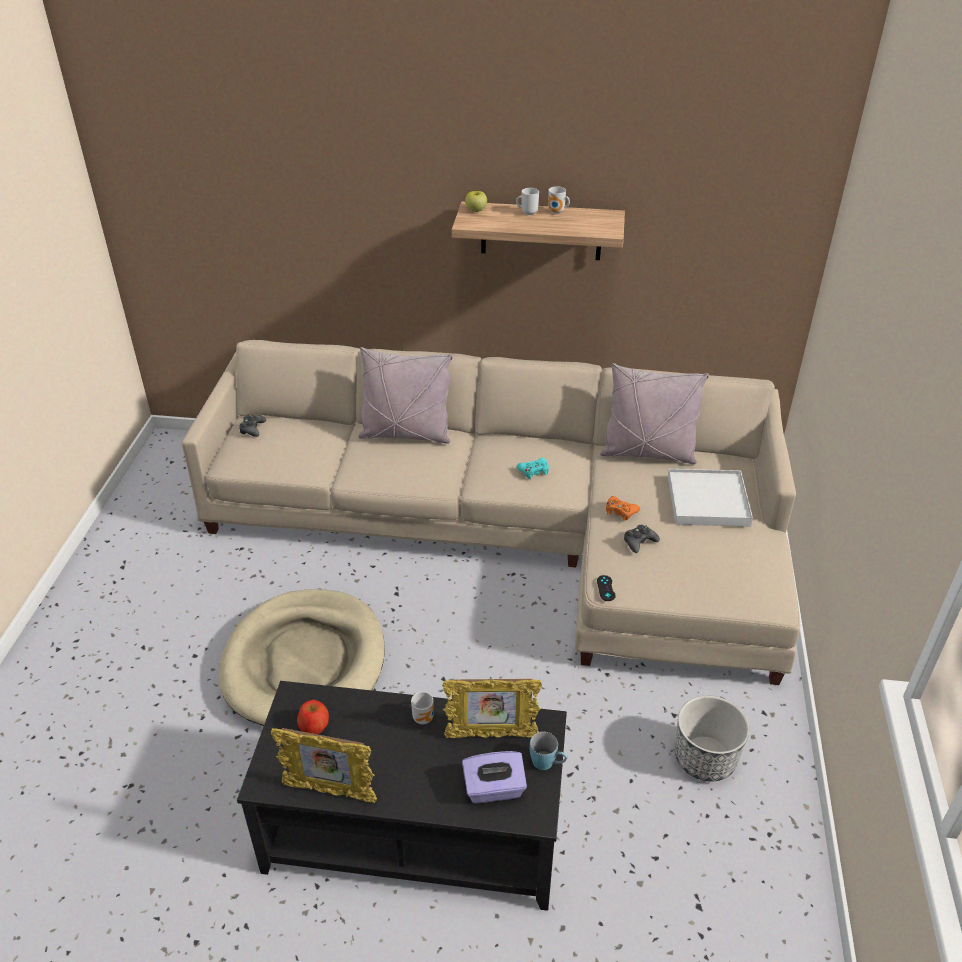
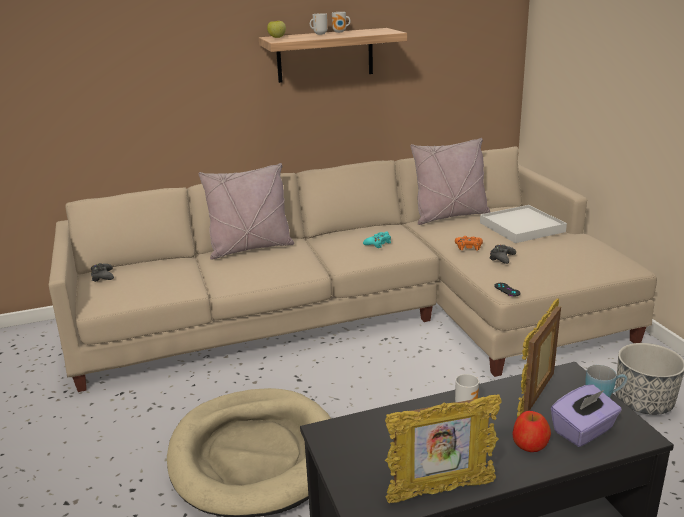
camera: 25 degrees left, 15 degrees down
apple [297,700,329,734] -> apple moved to [512,411,551,452]
picture frame [442,679,542,738] -> picture frame turned 150 degrees clockwise [517,298,561,418]

